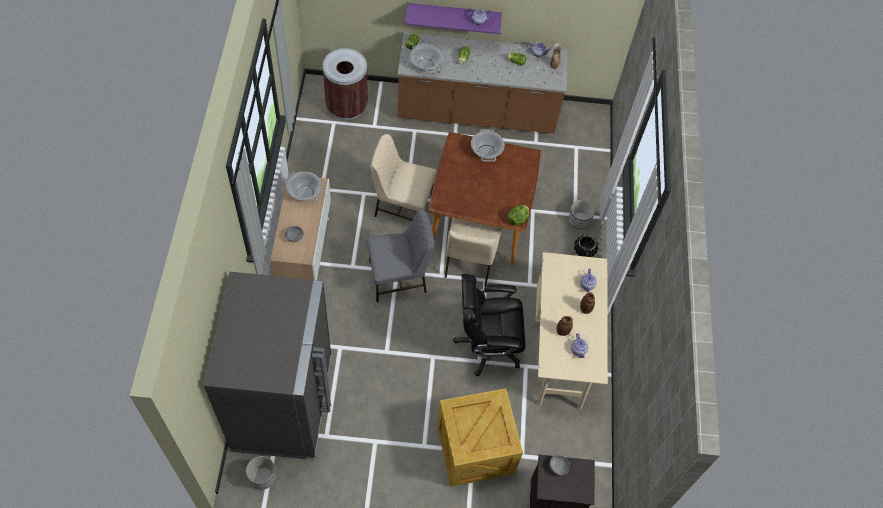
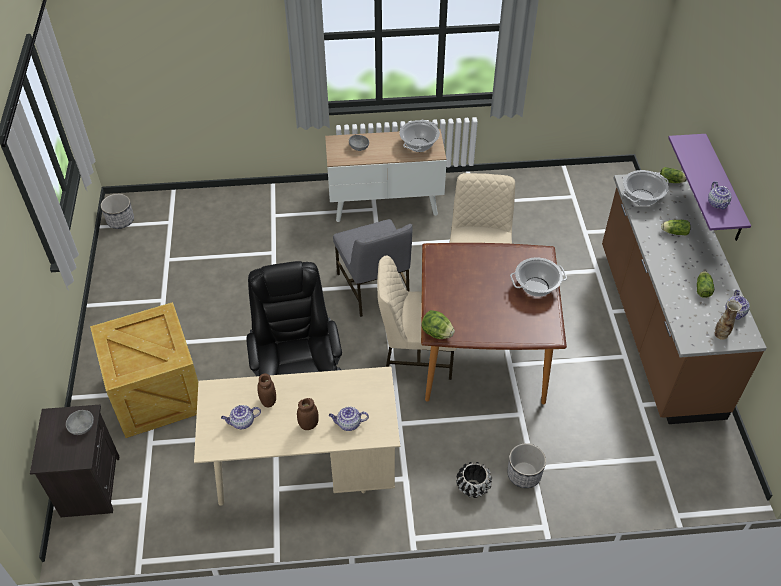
camera: 85 degrees right, 10 degrees down
grey fridge [203,272,331,459] -> none
brown trash can [323,48,368,120] -> none

